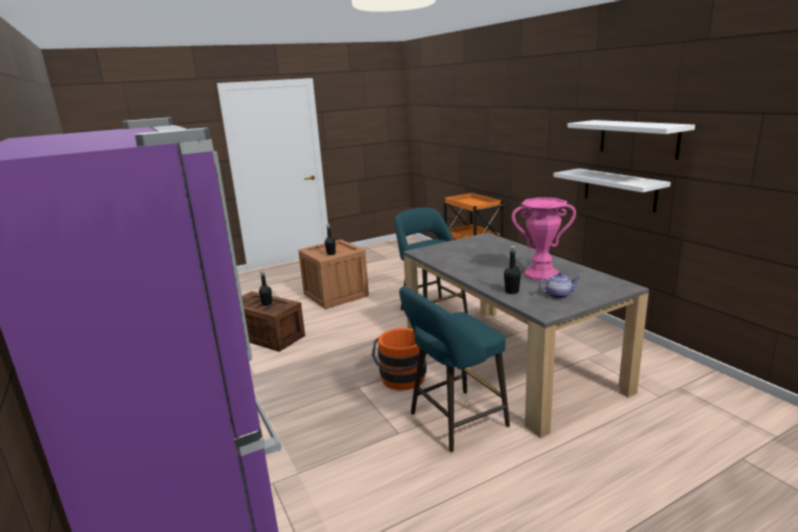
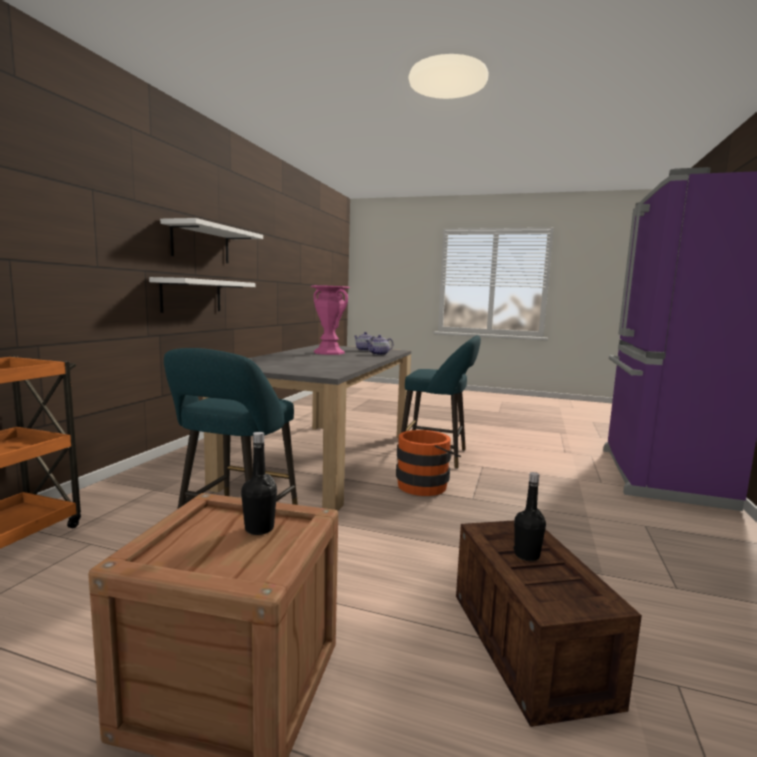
camera: 135 degrees left, 10 degrees down
black bottle [504,246,521,294] -> teapot [365,335,393,355]

